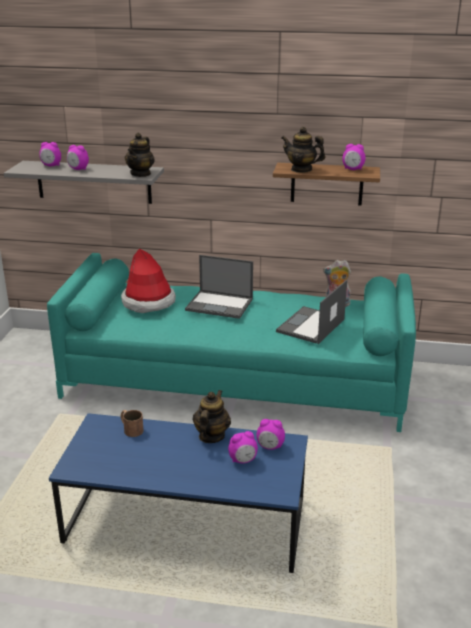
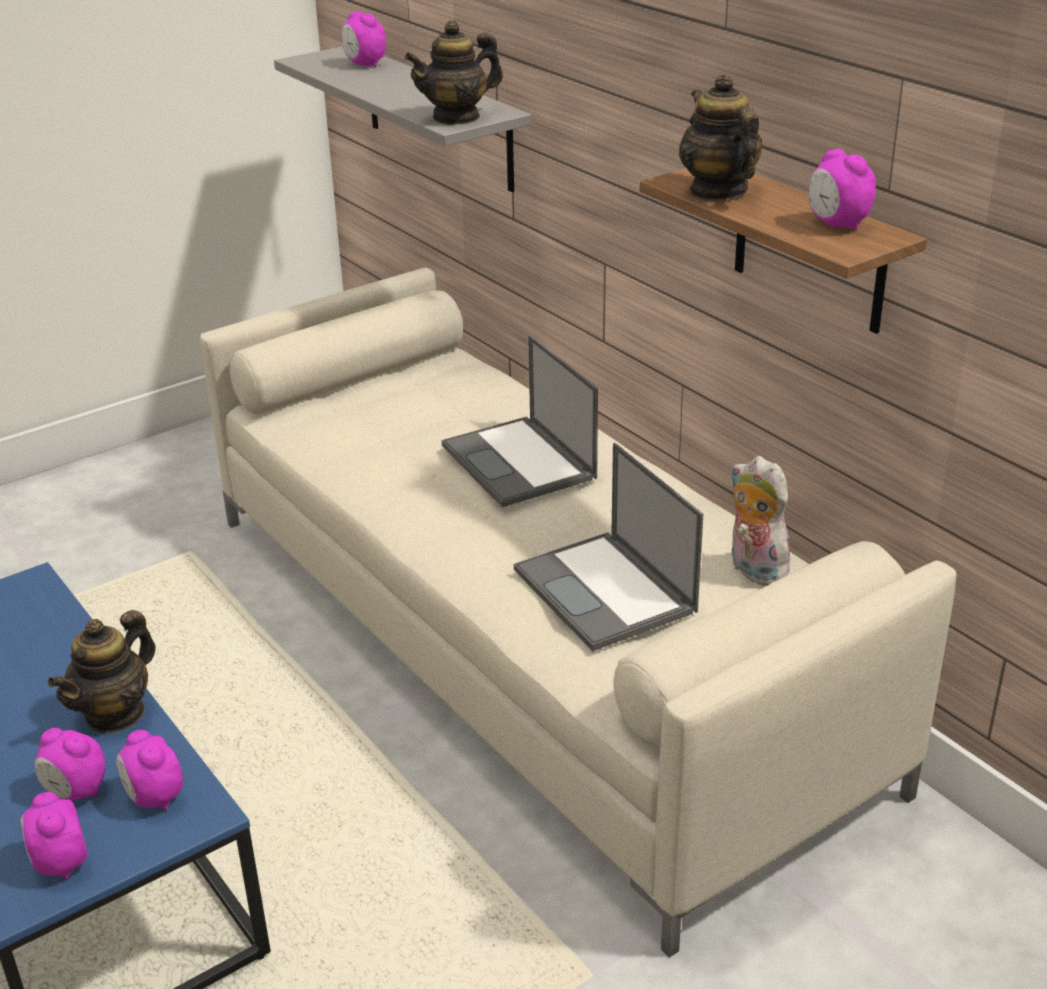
camera: 45 degrees right, 5 degrees up
turquoise sofa [47,253,416,432] -> beige sofa [200,268,957,958]
alarm clock [67,145,89,170] -> alarm clock moved to [21,792,87,880]
hat [121,248,176,313] -> none
brown mug [121,410,144,437] -> none
teapot [193,390,231,443] -> teapot turned 150 degrees clockwise [48,610,156,733]
laptop [276,280,347,344] -> laptop turned 105 degrees counterclockwise [514,443,703,651]

